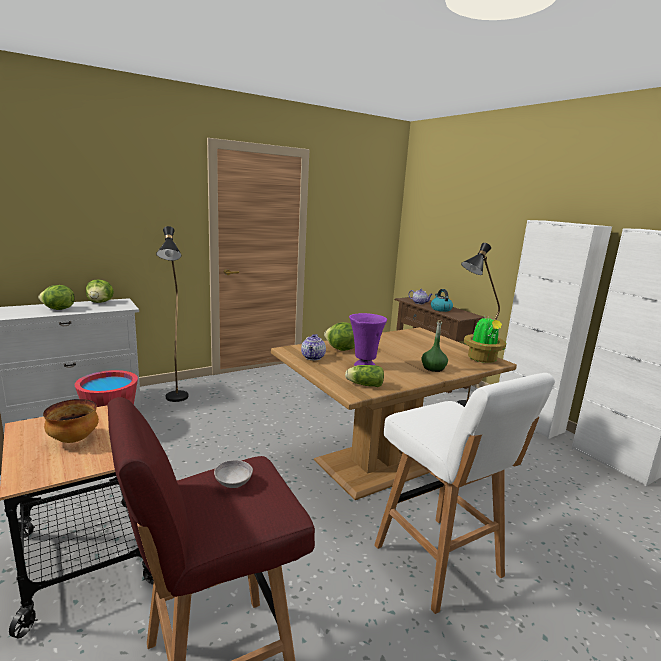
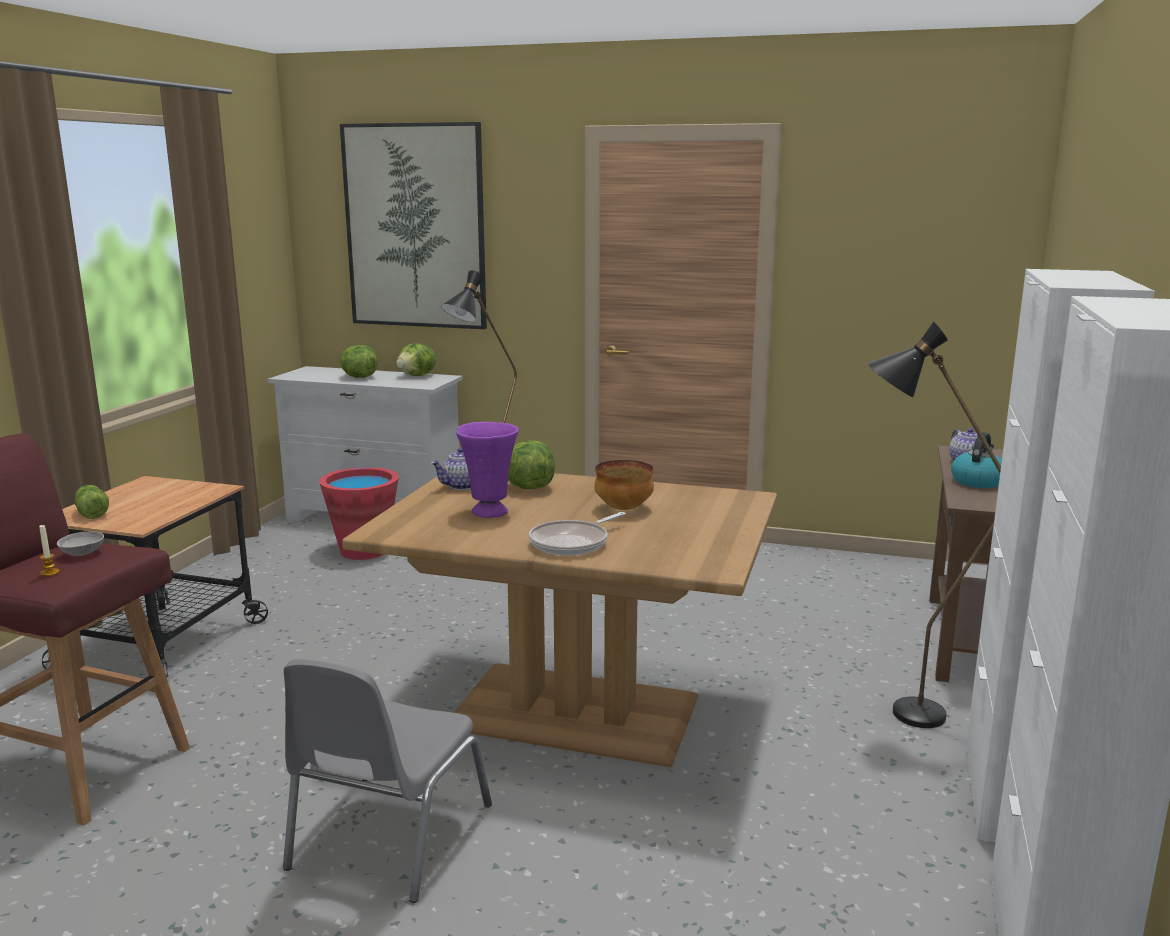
camera: 50 degrees right, 0 degrees up
bowl [43,399,99,443] -> bowl moved to [594,460,654,510]
lettuce [345,365,384,387] -> lettuce moved to [75,485,109,519]
white stool [374,373,555,614] -> grey chair [283,659,492,903]
green bottle [421,320,448,372] -> frying pan [529,512,626,556]
potted plant [464,315,506,363] -> none
none -> candle [39,525,60,576]
none -> picture [340,122,487,329]

